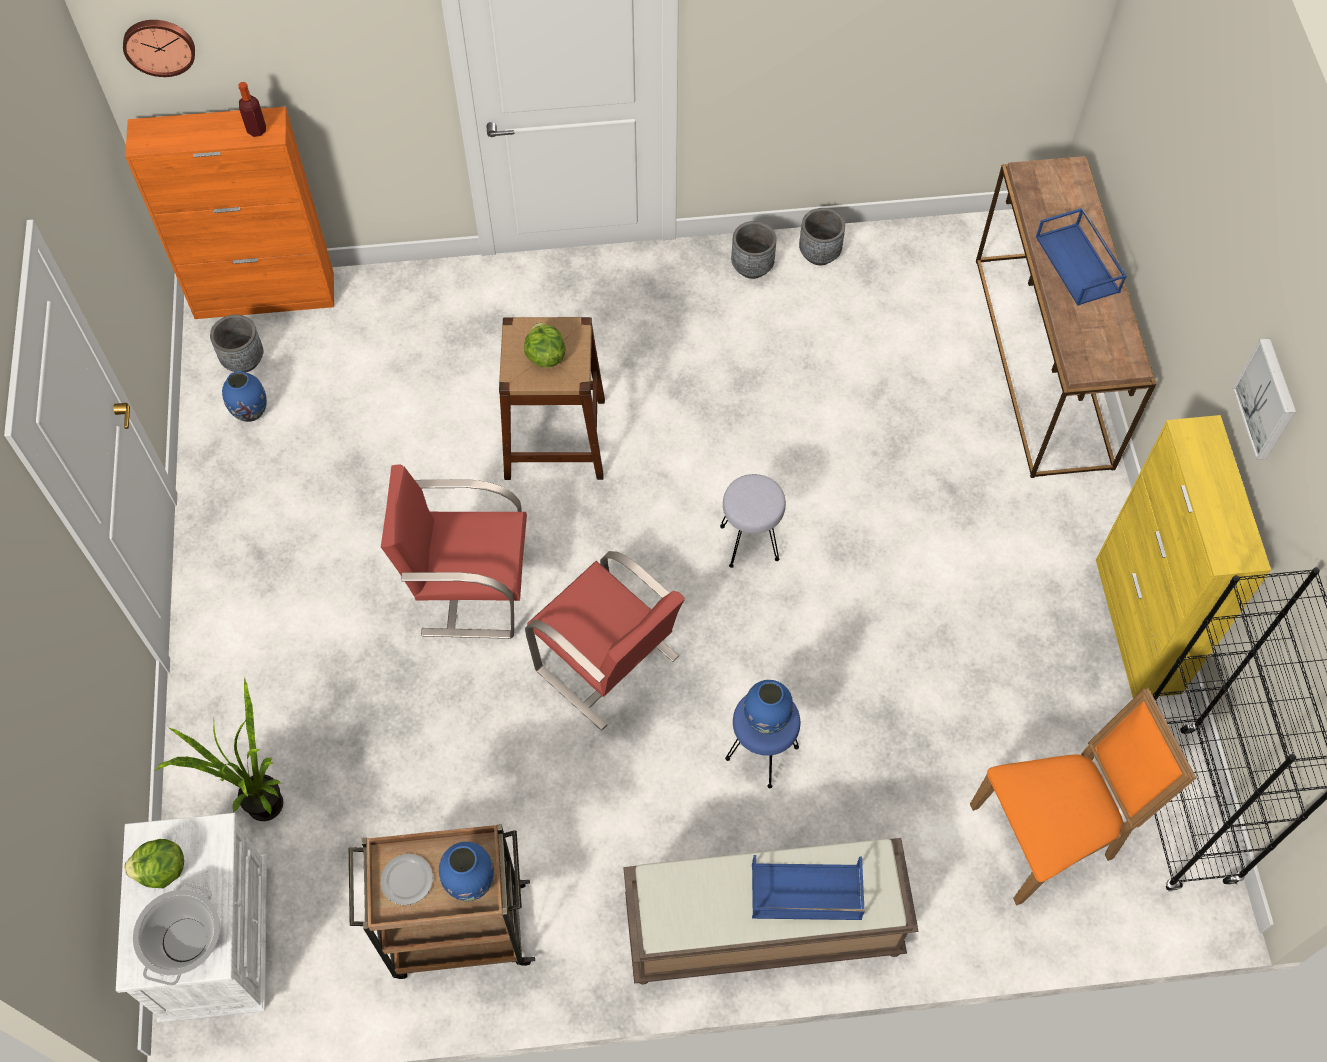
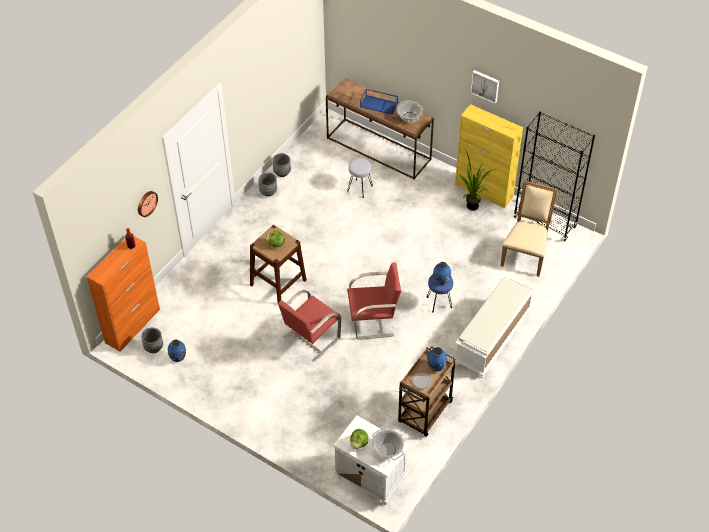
camera: 50 degrees left, 10 degrees down
wall clock [123,20,195,77] -> wall clock moved to [138,191,158,217]
potted plant [154,678,283,821] -> potted plant moved to [459,149,496,211]
brown bench [623,838,919,985] -> white bench [455,275,535,378]
grey stool [720,474,786,568] -> grey stool moved to [347,158,373,198]
blue tray [752,855,865,920] -> none
orange chair [970,687,1196,905] -> beige chair [501,181,558,277]
none -> cooking pot [397,100,423,122]

